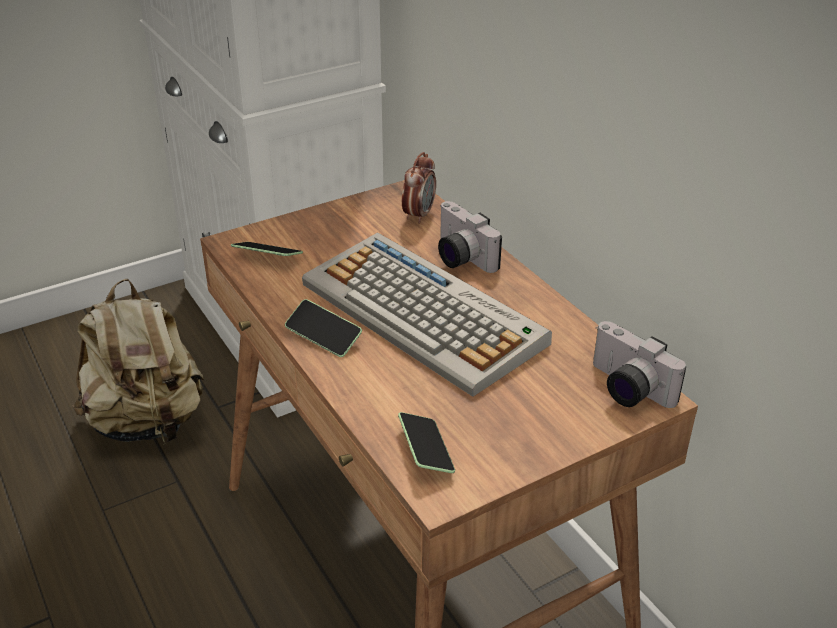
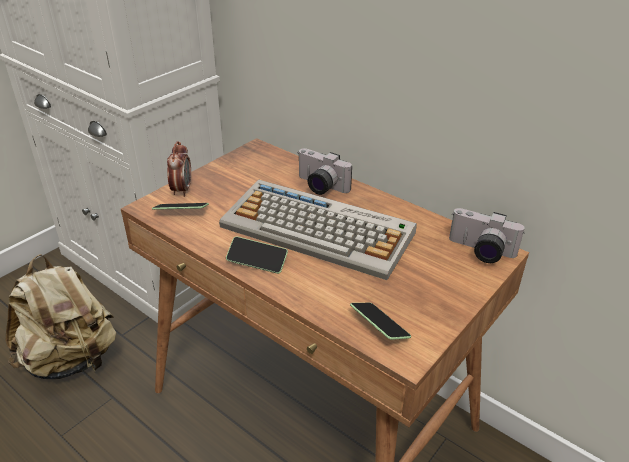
camera: 20 degrees left, 0 degrees up
alarm clock [402,152,436,224] -> alarm clock moved to [167,141,191,197]

